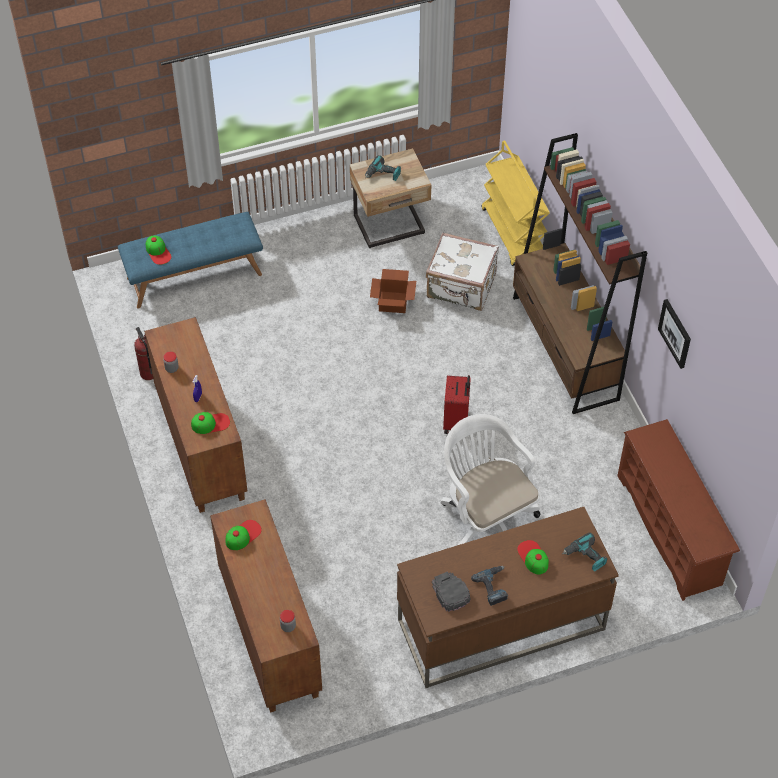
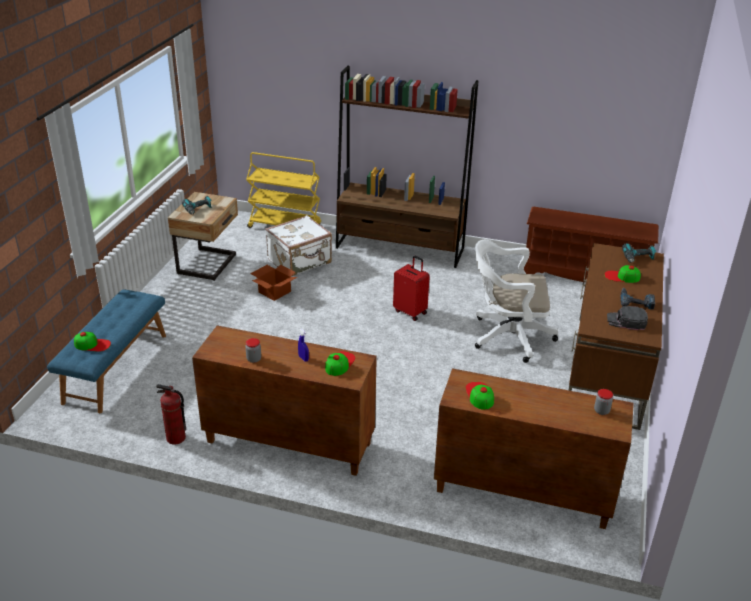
camera: 55 degrees left, 20 degrees down
picture [658,299,691,369] -> none

